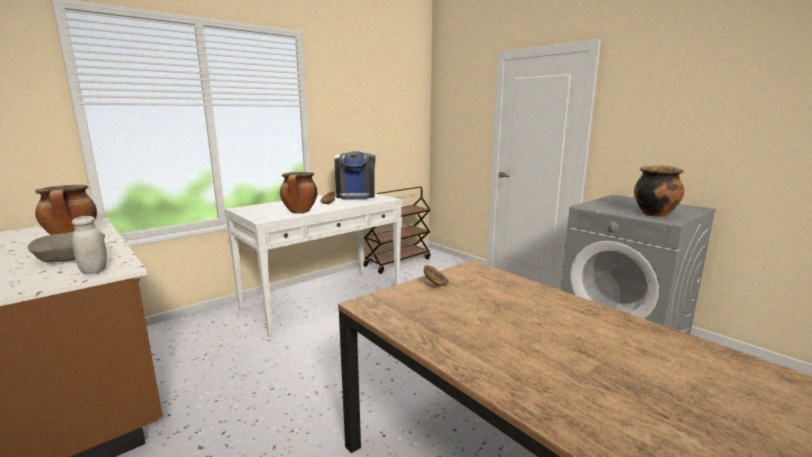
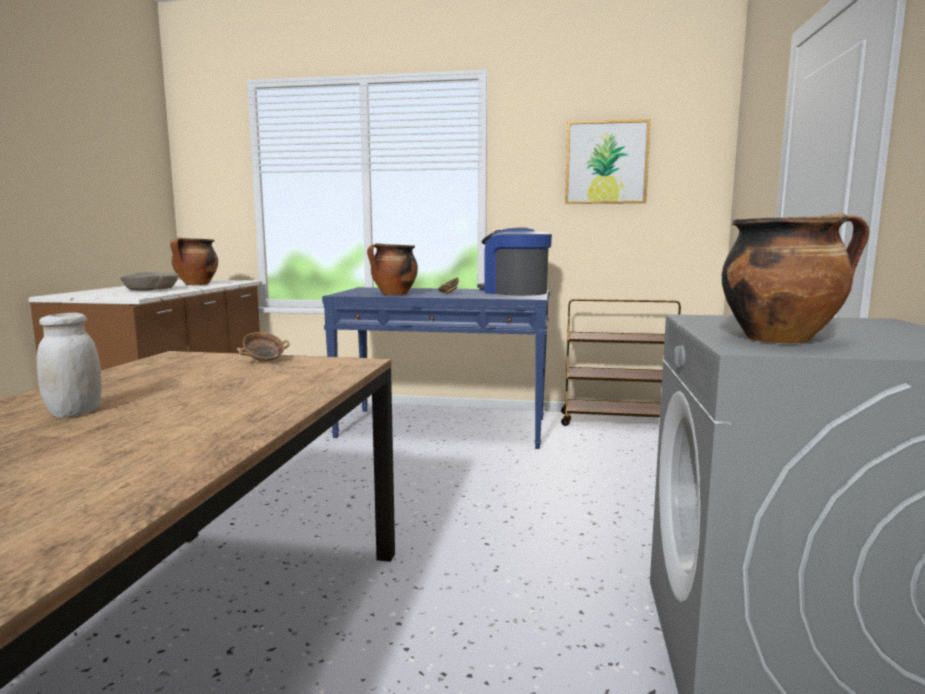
camera: 50 degrees right, 5 degrees down
white jar [72,216,107,274] -> white jar moved to [37,313,102,418]
white console table [224,193,402,337] -> blue console table [322,287,550,449]
coffee machine [335,151,376,199] -> coffee machine turned 90 degrees clockwise [477,227,552,296]
none -> picture [565,119,651,204]

